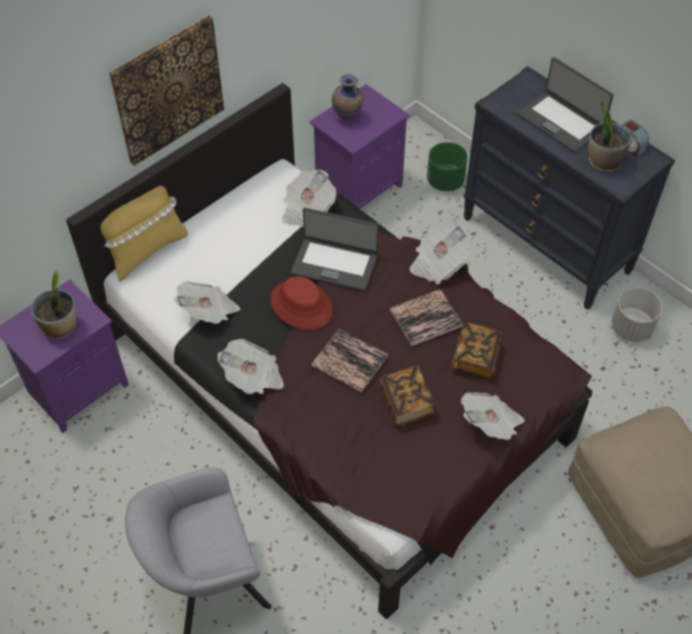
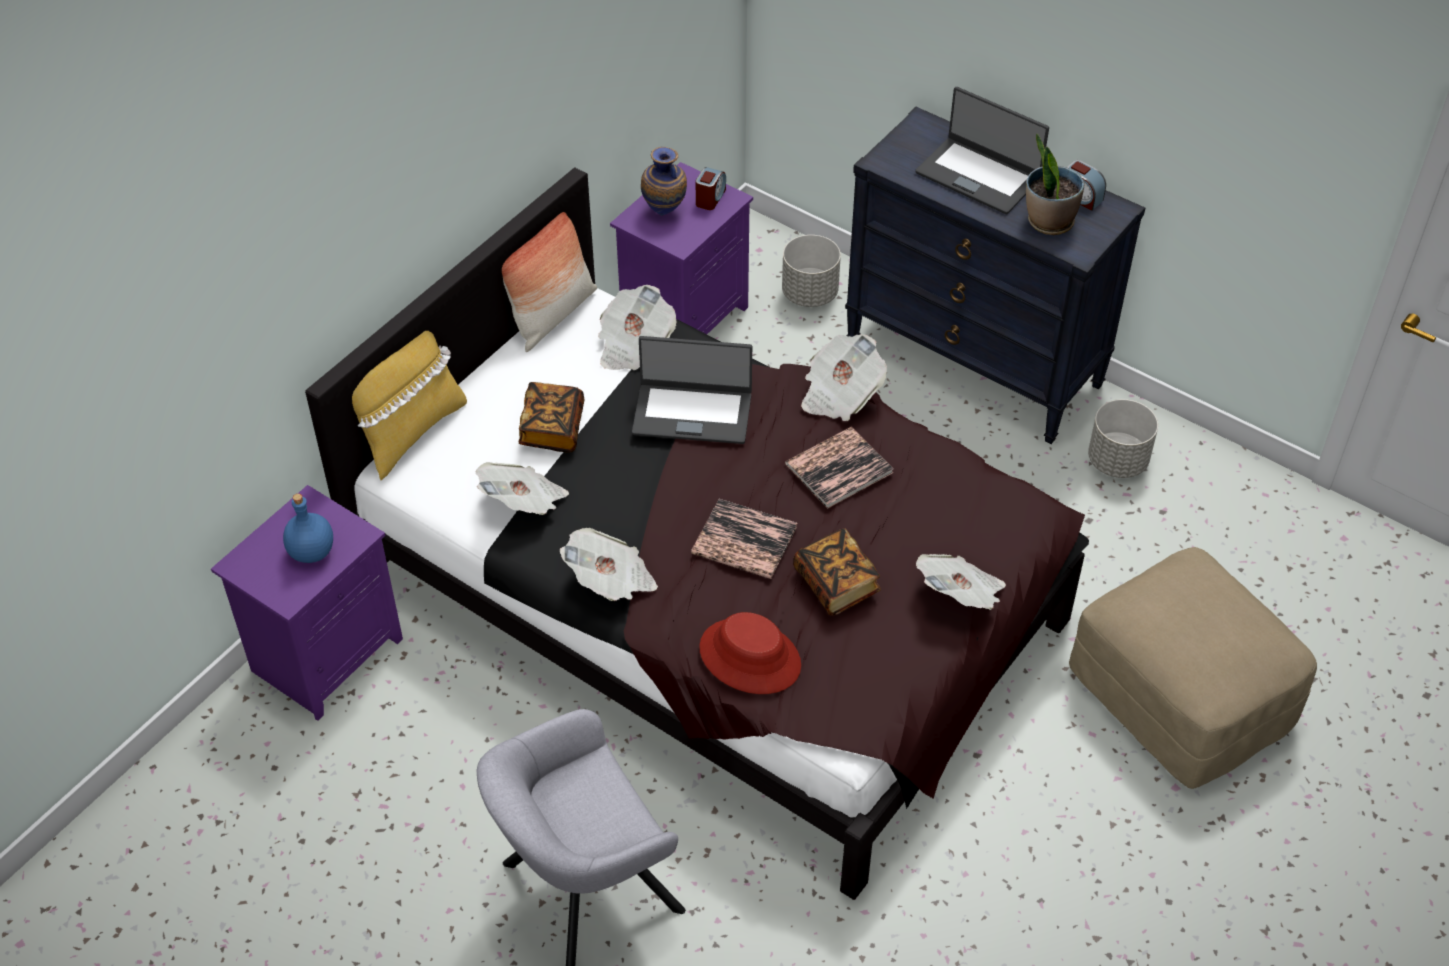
camera: 10 degrees left, 5 degrees down
potted plant [31,268,76,339] -> blue bottle [283,494,333,563]
picture [109,15,224,166] -> none
red hat [271,276,333,330] -> red hat moved to [699,612,801,694]
green planter [427,142,468,191] -> grey planter [782,235,841,307]
book [452,322,503,380] -> book moved to [519,382,584,453]
none -> pillow [502,212,597,352]
none -> alarm clock [695,167,726,210]

